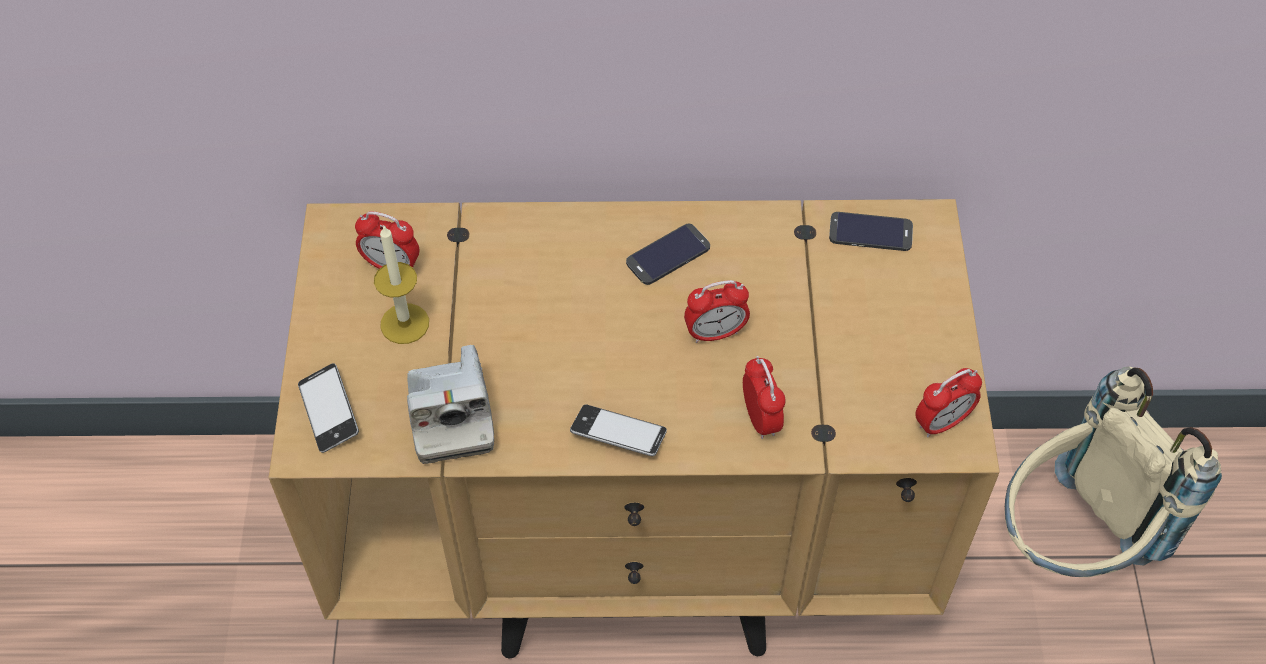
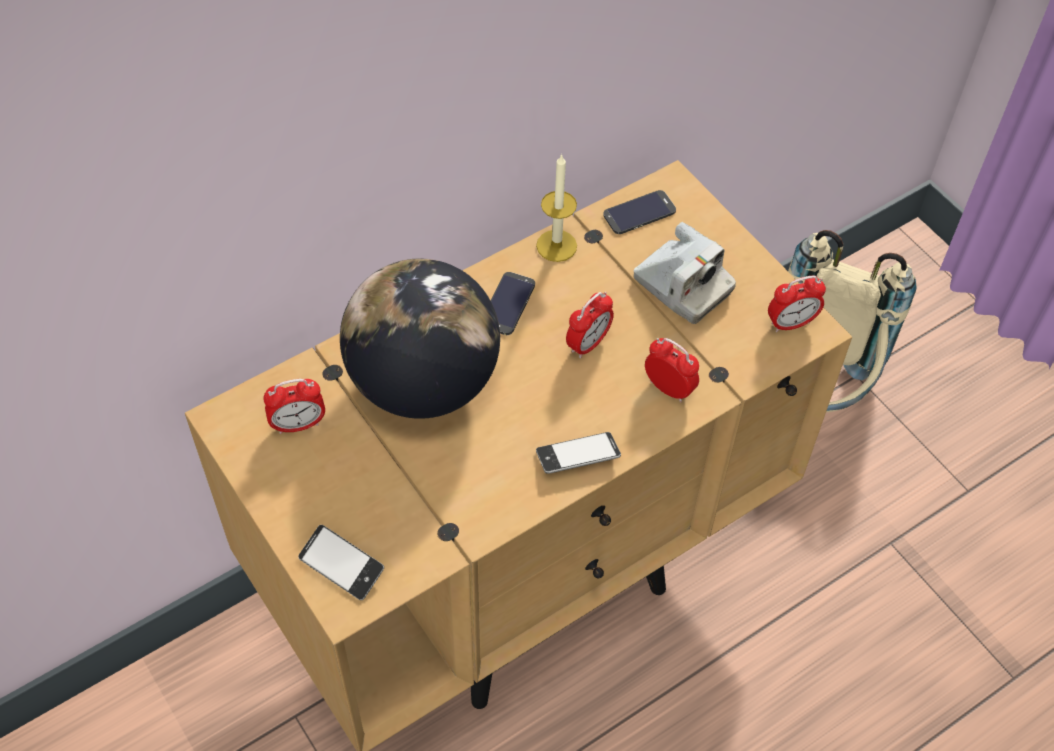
camera: 35 degrees left, 0 degrees up
candle [374,226,429,344] -> candle moved to [536,154,577,262]
camera [407,345,494,464] -> camera moved to [633,222,736,324]
alarm clock [915,368,982,437] -> alarm clock turned 45 degrees clockwise [768,276,826,332]
none -> globe [340,259,500,419]

